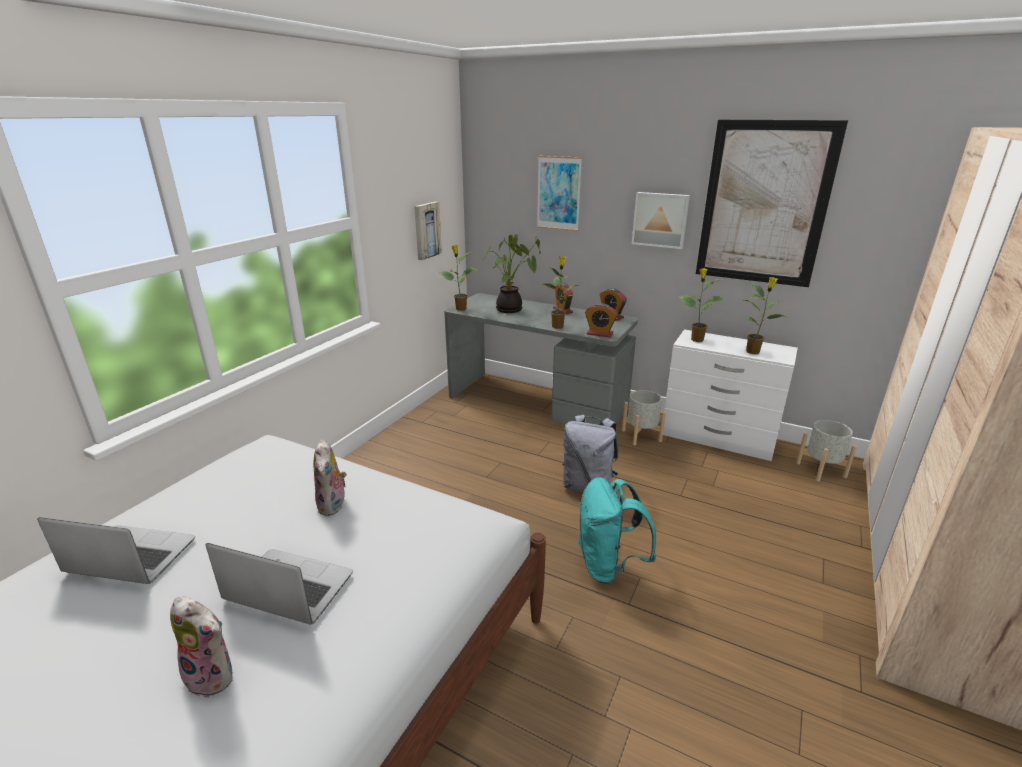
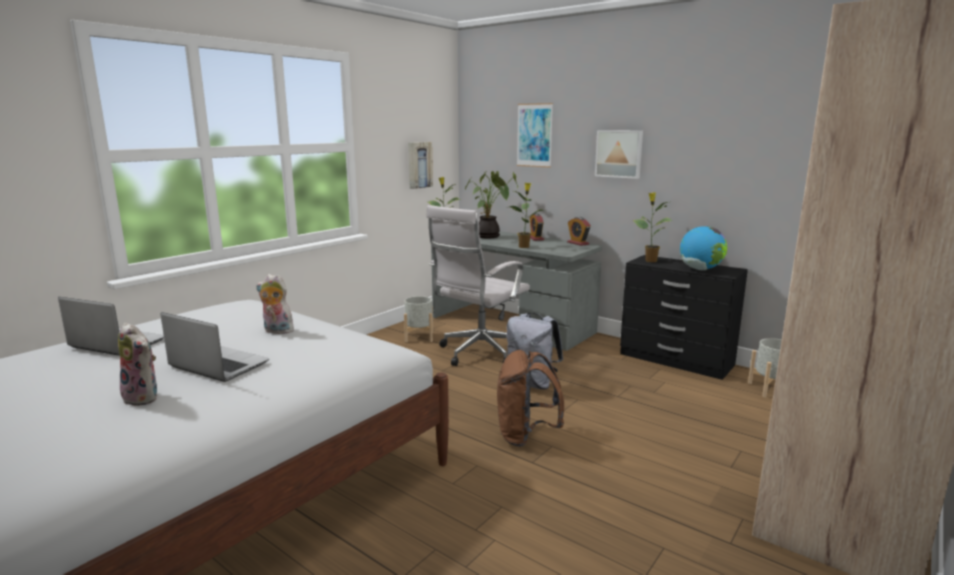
camera: 10 degrees right, 10 degrees down
plush toy [313,440,347,516] -> plush toy turned 105 degrees clockwise [256,274,298,334]
turquoise backpack [578,477,656,584] -> brown backpack [497,350,564,447]
alarm clock [585,303,618,337] -> none
grey planter [622,390,666,445] -> grey planter moved to [404,296,433,342]
white dresser [663,329,798,461] -> black dresser [620,255,748,380]
picture [696,120,848,287] -> none
potted plant [744,277,786,354] -> globe [680,226,727,270]
none -> white office chair [426,205,530,366]

